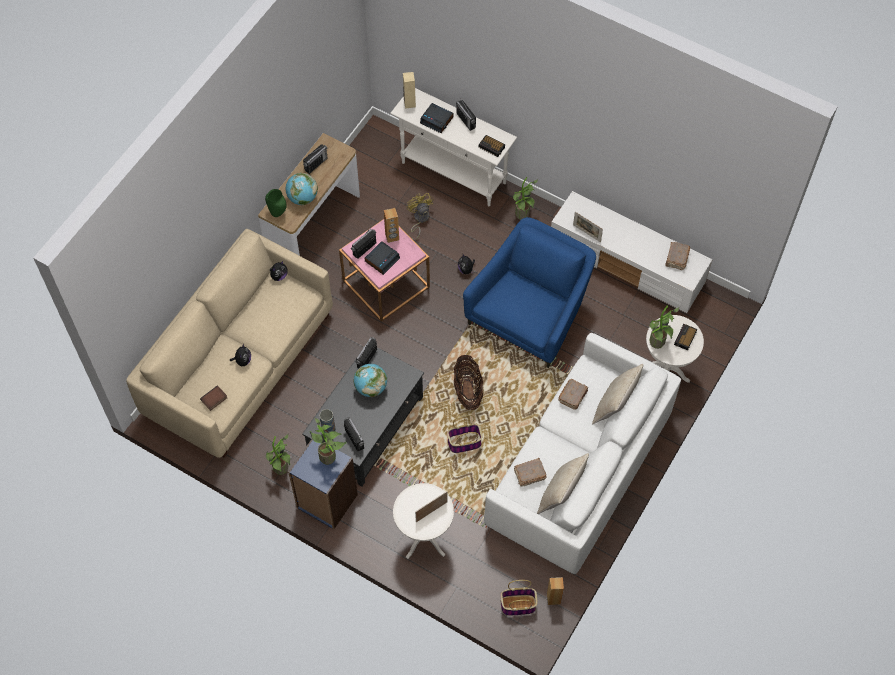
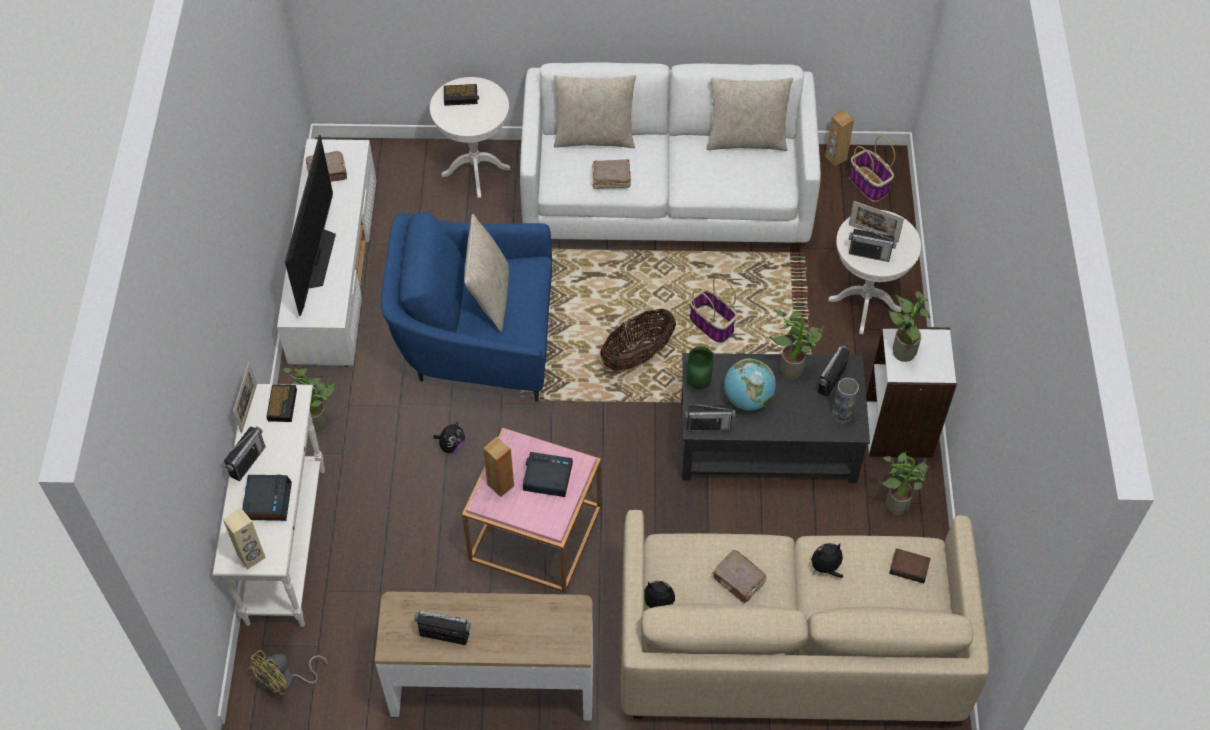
camera: 120 degrees left, 5 degrees down
green vase [265,189,287,217] -> green vase moved to [687,346,714,389]
globe [286,173,318,205] -> none
blue bookcase [288,439,358,529] -> white bookcase [866,327,957,458]
radio [351,229,376,259] -> radio moved to [848,226,897,262]
yellow fan [407,193,434,240] -> yellow fan moved to [249,650,328,695]
brown book [514,458,547,487] -> brown book moved to [712,550,767,604]
picture frame [573,212,603,243] -> picture frame moved to [233,363,257,433]
potted plant [650,306,679,349] -> potted plant moved to [769,310,824,380]
none -> television [285,135,336,316]
none -> beige pillow [464,214,509,332]

